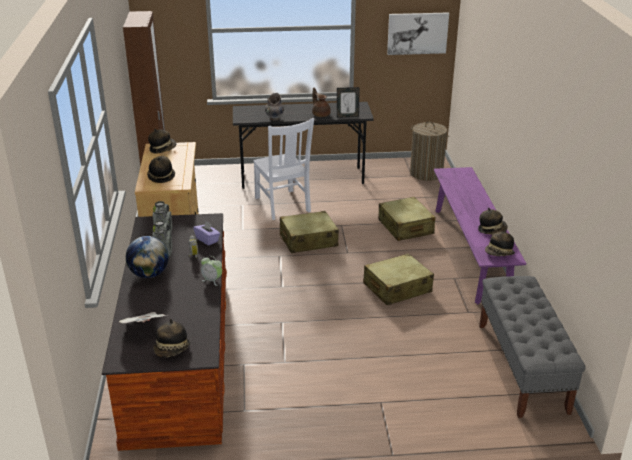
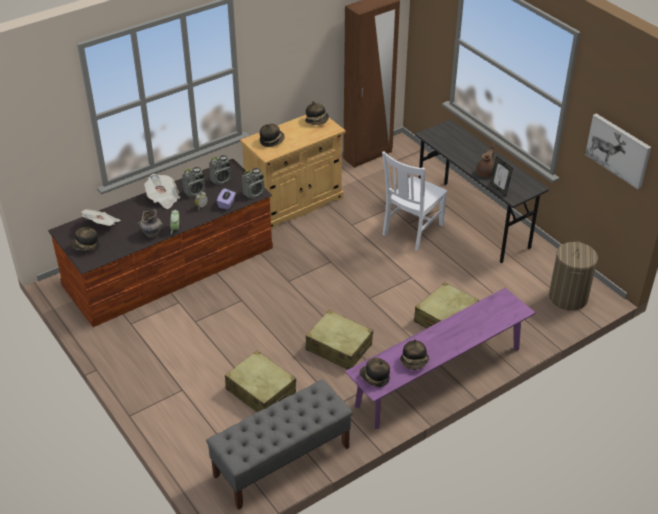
camera: 60 degrees right, 10 degrees up
globe [126,236,169,278] -> newspaper [144,174,180,209]
grey vase [265,93,284,121] -> grey vase moved to [138,209,163,238]
beige suitcase [280,211,339,253] -> beige suitcase moved to [225,351,296,412]
none -> radio [242,168,265,198]

